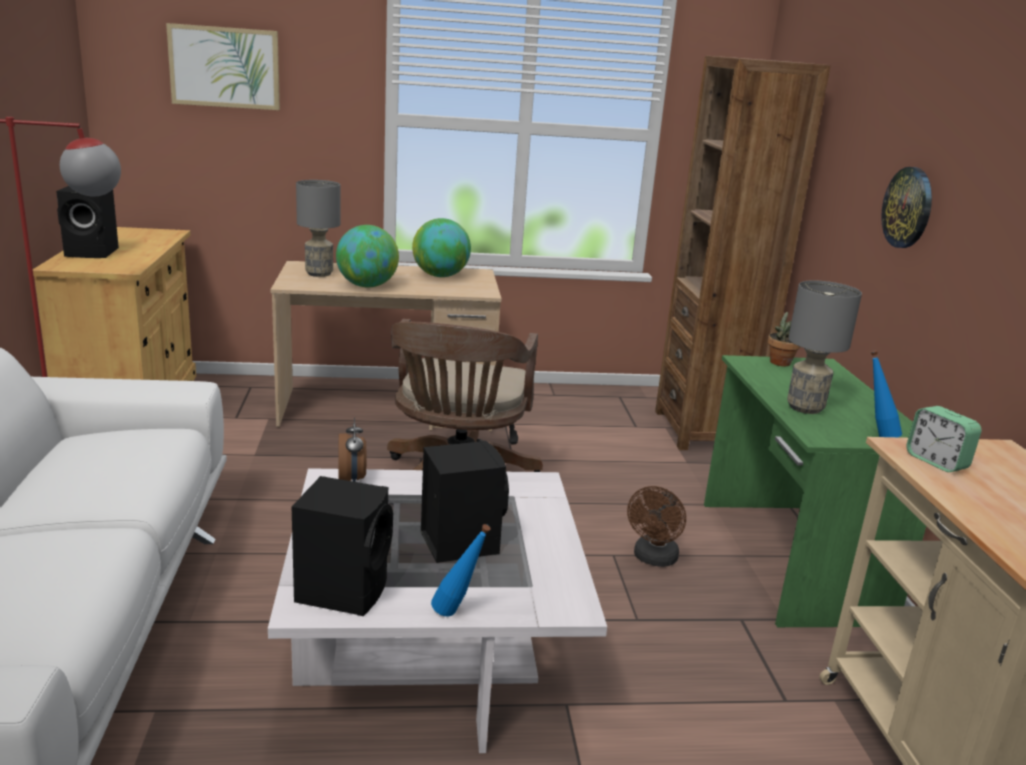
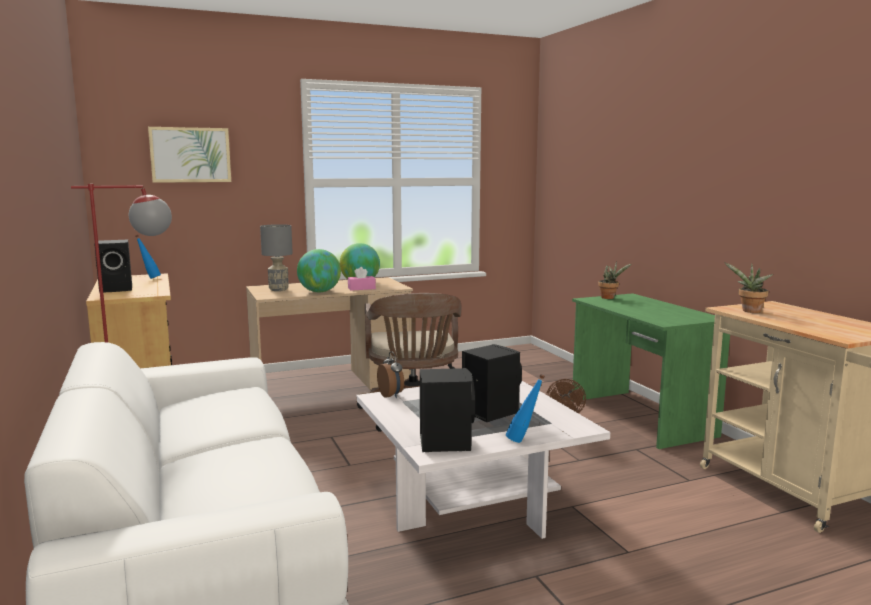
camera: 15 degrees left, 10 degrees down
brown bookcase [655,55,830,450] -> none
grey table lamp [787,280,862,414] -> none
blue bottle [871,350,902,437] -> blue bottle moved to [136,235,161,279]
wall clock [881,167,932,248] -> none
alarm clock [906,406,982,472] -> potted plant [724,262,773,313]
none -> pink tissue box [348,267,376,291]

